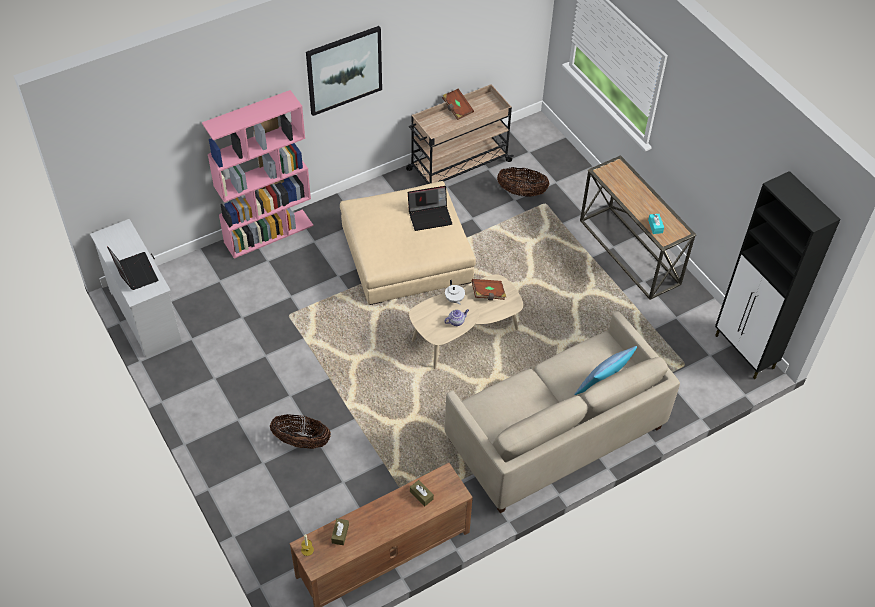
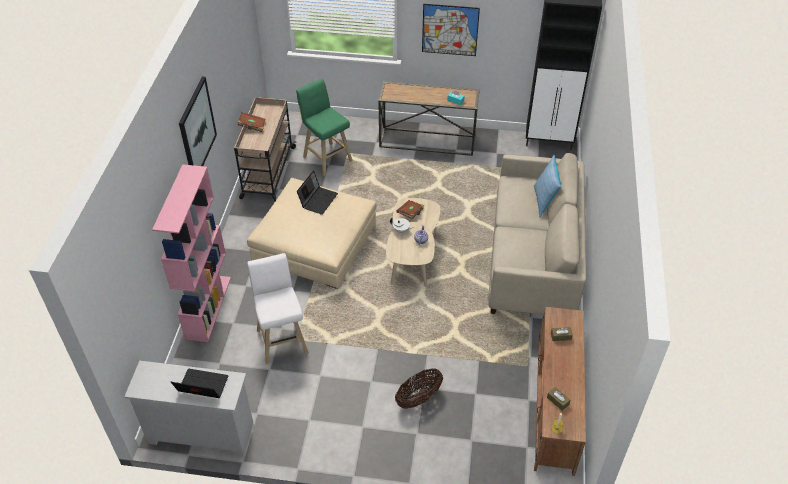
camera: 50 degrees left, 5 degrees down
basket [497,167,550,197] -> green stool [296,78,352,176]
none -> white stool [248,253,309,364]
none -> picture [422,4,480,56]

